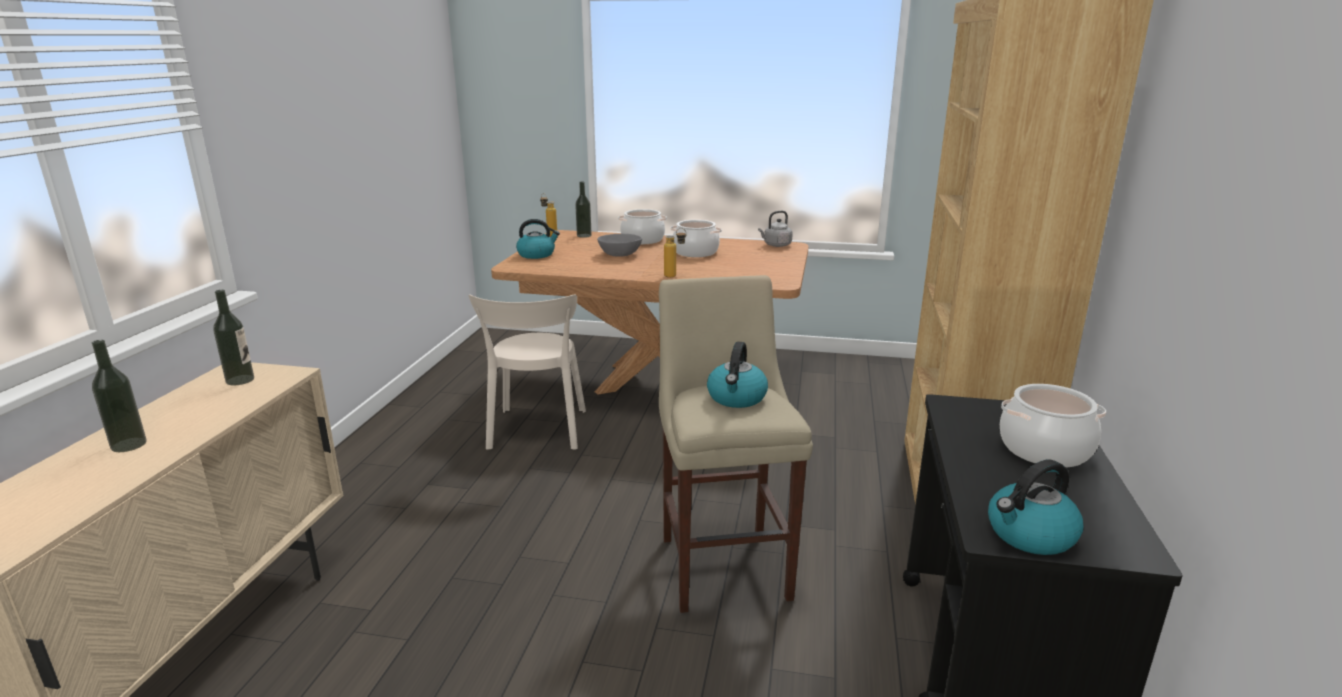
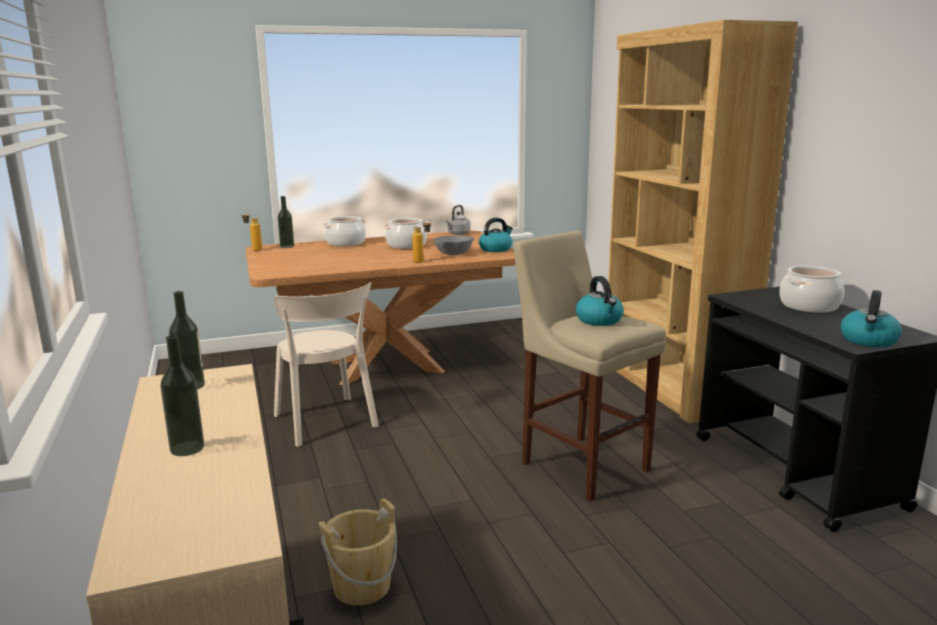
camera: 30 degrees left, 5 degrees down
kettle [516,219,560,259] -> kettle moved to [479,218,513,252]
grey bowl [597,234,642,257] -> grey bowl moved to [434,235,474,255]
none -> beige bucket [319,498,397,606]

